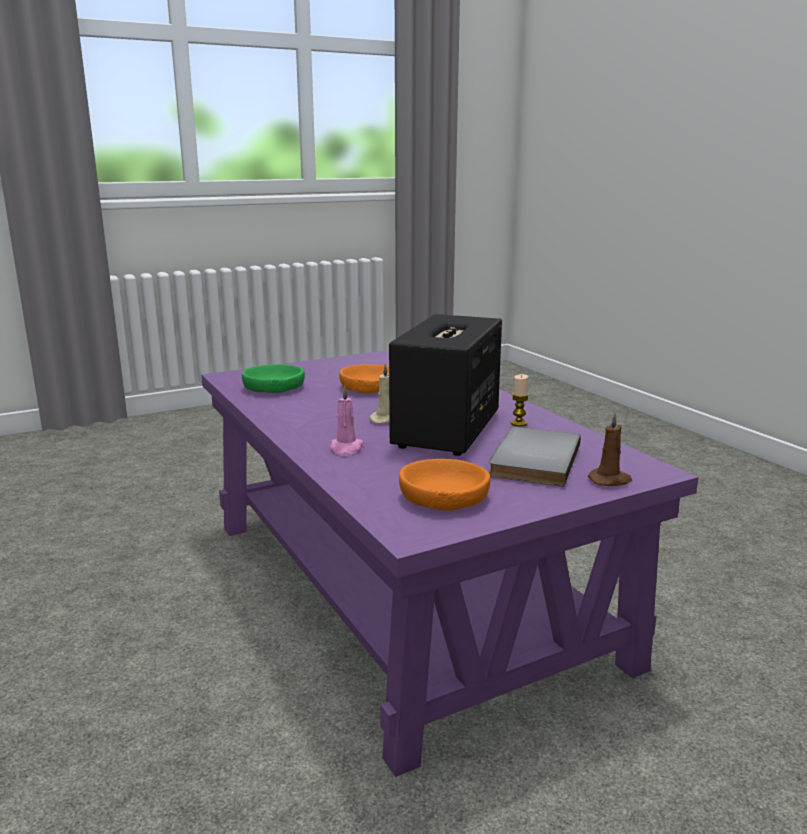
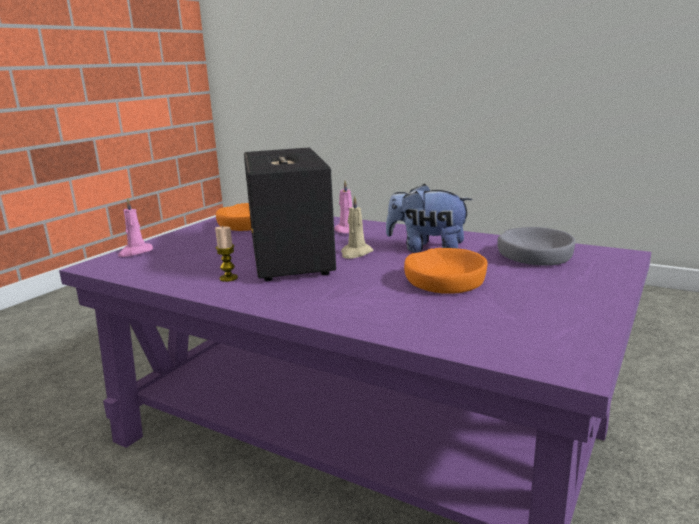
camera: 150 degrees right, 0 degrees up
green bowl [242,364,305,393] -> grey bowl [497,227,575,266]
grey book [489,427,581,487] -> none
brown candle [588,412,632,486] -> pink candle [118,198,153,257]
none -> plush toy [386,184,473,253]

